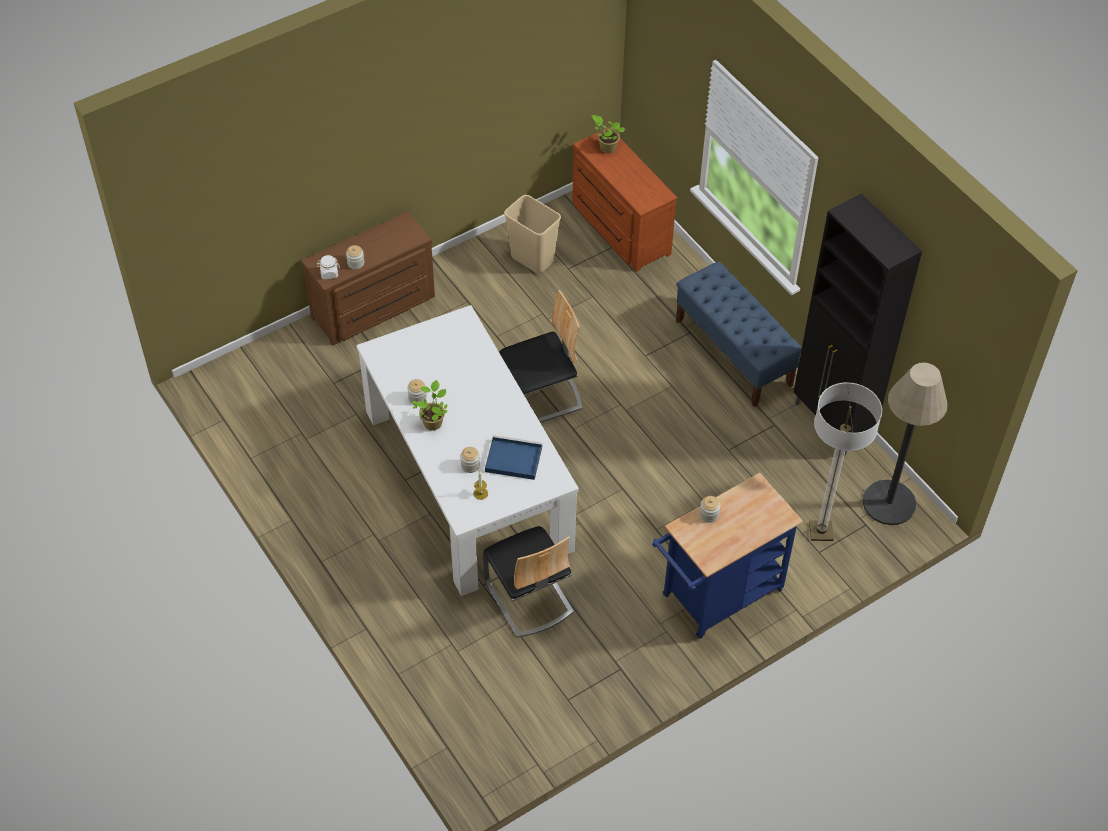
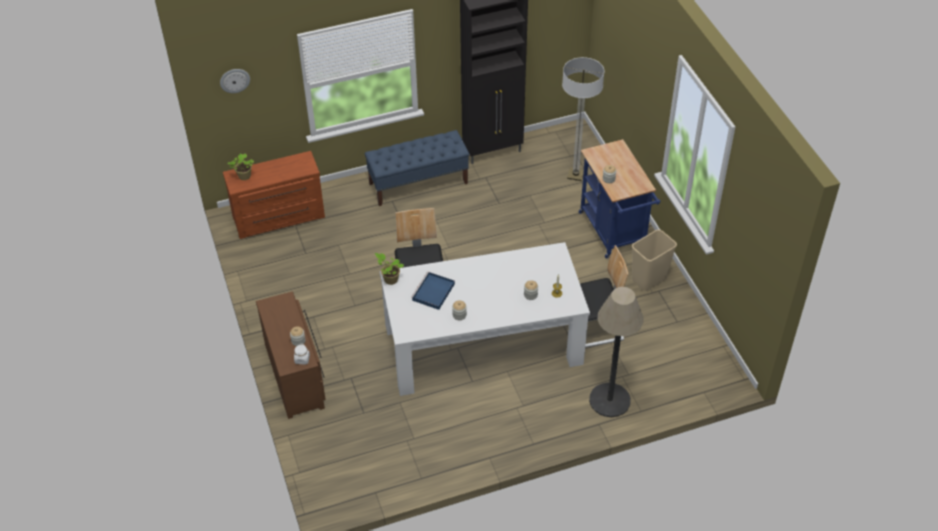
camera: 75 degrees left, 5 degrees down
potted plant [412,380,448,431] -> potted plant moved to [375,253,404,285]
blue tray [485,435,542,480] -> blue tray moved to [411,272,455,310]
beige trash can [504,195,561,273] -> beige trash can moved to [632,229,677,291]
floor lamp [863,363,948,525] -> floor lamp moved to [589,287,644,417]
none -> wall clock [220,69,250,93]

